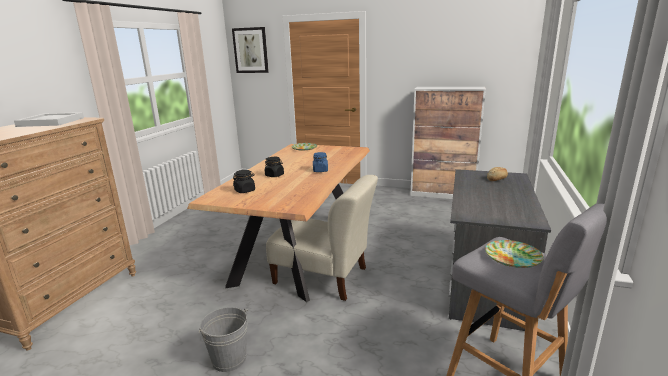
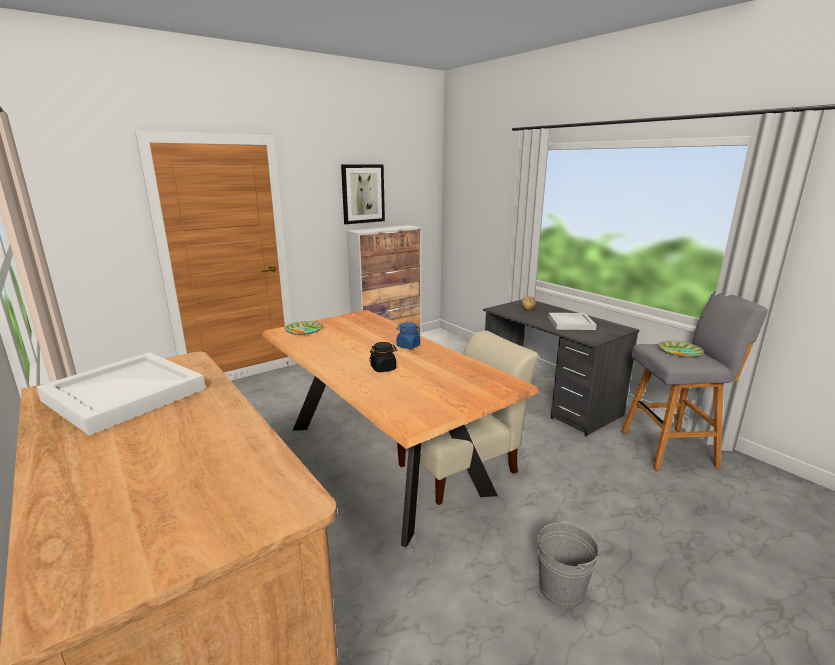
camera: 55 degrees left, 0 degrees up
picture [232,27,269,73] -> picture moved to [341,164,385,224]
black jar [233,170,255,193] -> none
none -> white tray [548,313,597,330]

